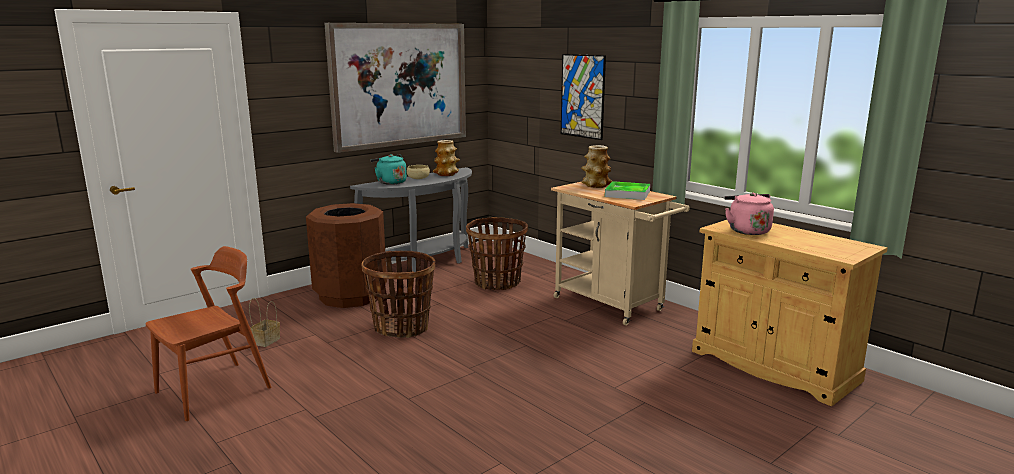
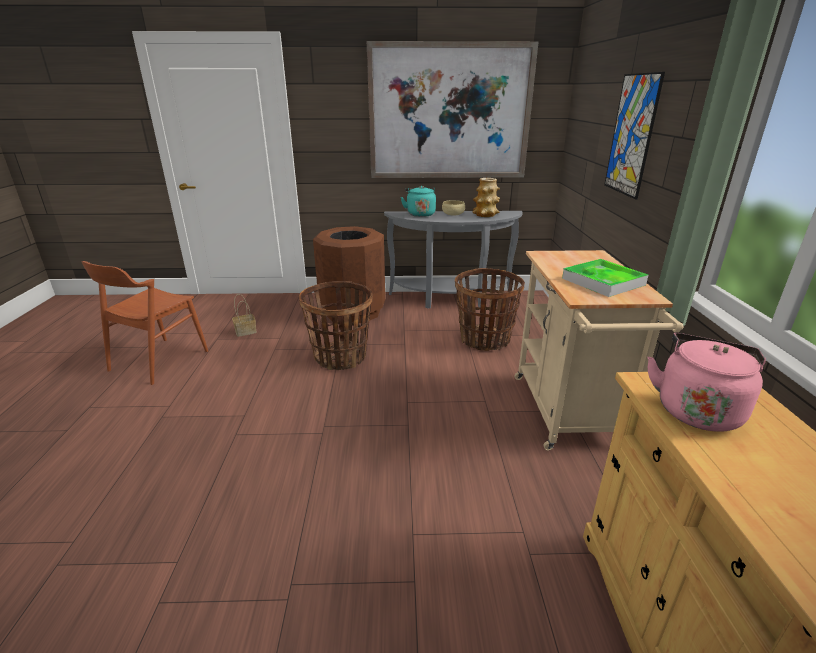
camera: 40 degrees right, 10 degrees up
brown chair [146,246,271,421] -> brown chair turned 120 degrees clockwise [82,261,208,385]
vase [581,145,612,188] -> none

